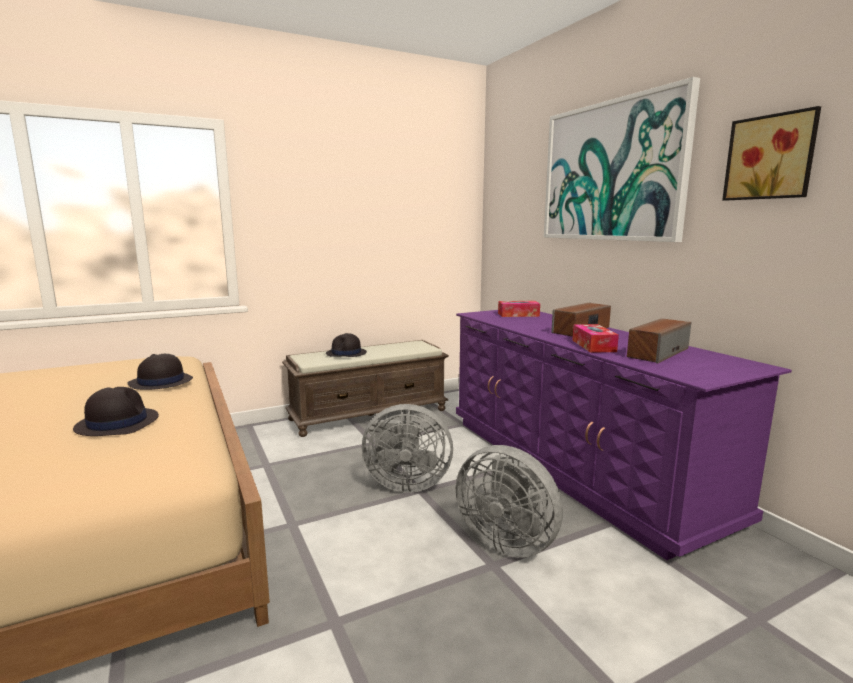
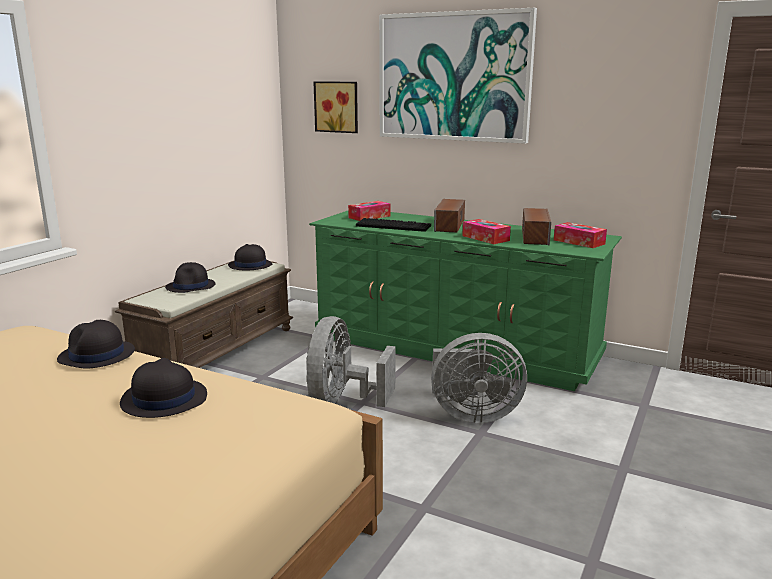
camera: 35 degrees left, 5 degrees up
grey fan [362,404,453,493] -> grey fan turned 135 degrees clockwise [306,316,396,407]
purple dresser [456,310,792,560] -> green dresser [309,211,622,391]
picture [722,106,821,201] -> picture moved to [314,81,358,133]
none -> black hat [228,244,273,270]
none -> keyboard [356,218,431,232]
none -> tissue box [554,222,607,248]

